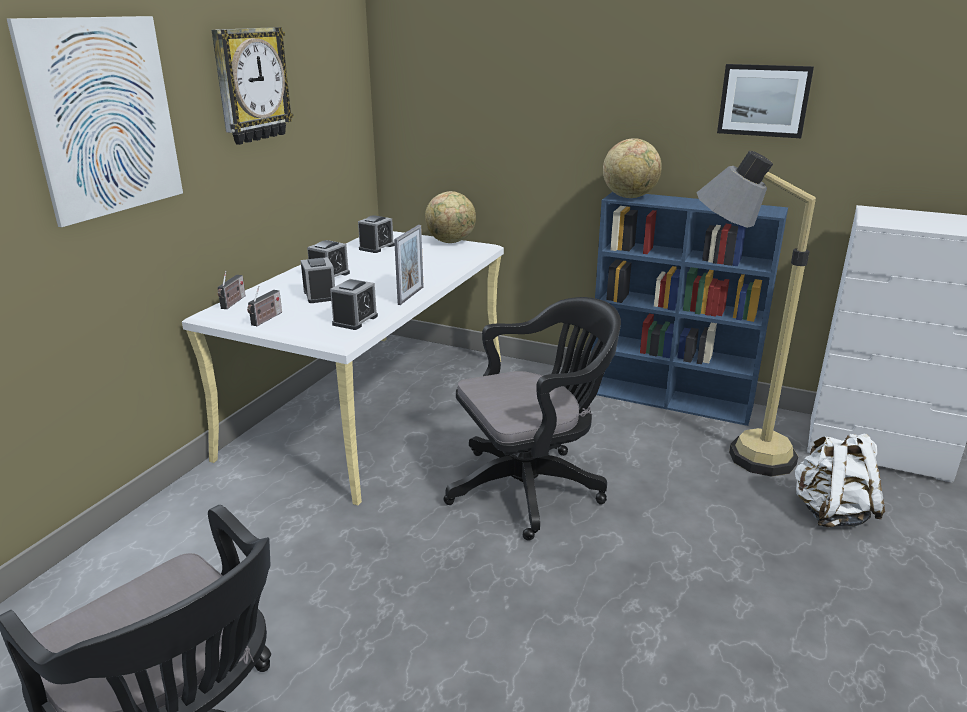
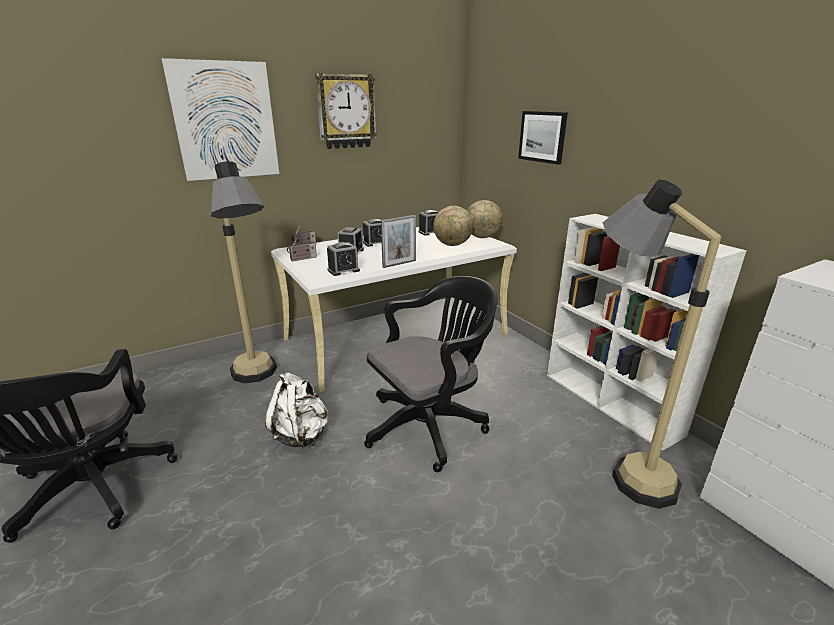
camera: 35 degrees right, 0 degrees up
black office chair [444,297,621,541] -> black office chair turned 45 degrees counterclockwise [364,276,498,472]
blue bookcase [591,192,788,426] -> white bookcase [547,214,747,451]
globe [603,138,662,198] -> globe moved to [433,206,473,246]
picture [717,64,814,138] -> picture moved to [518,111,568,165]
white backpack [795,434,885,527] -> white backpack moved to [265,373,327,449]
none -> floor lamp [210,161,277,384]

